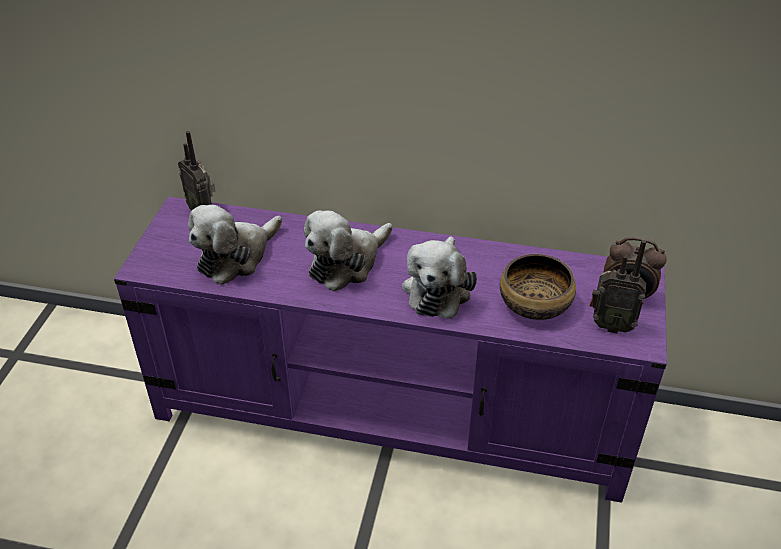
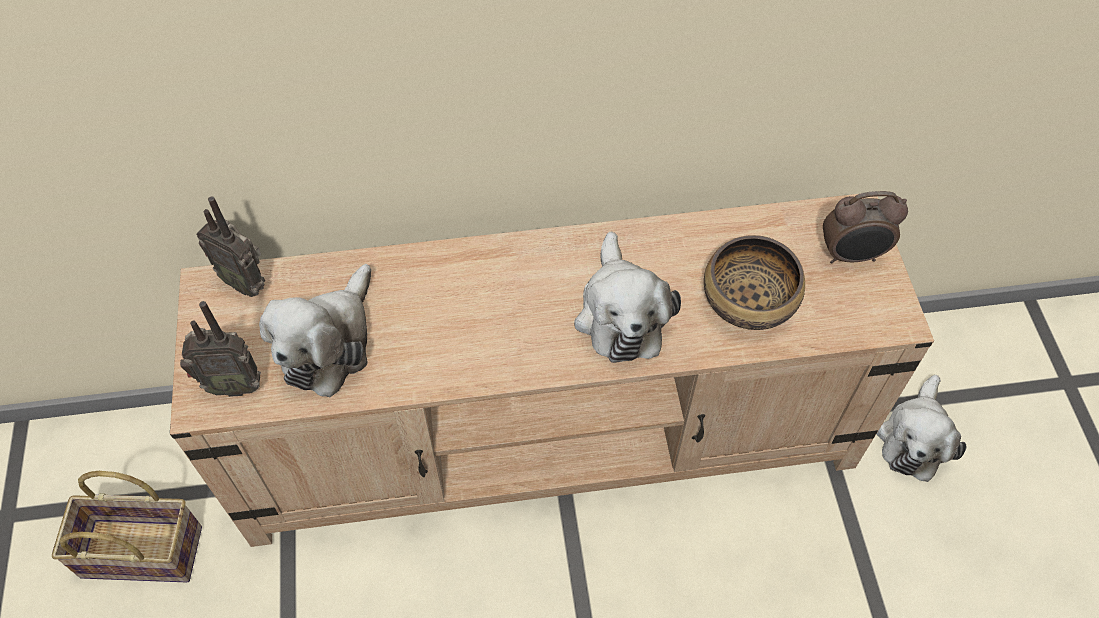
camera: 20 degrees left, 15 degrees up
purple tv stand [114,197,667,503] -> beige tv stand [170,194,934,547]
plush toy [304,211,393,292] -> plush toy moved to [877,375,967,482]
radio [590,240,646,334] -> radio moved to [180,301,261,397]
none -> basket [52,471,202,582]

